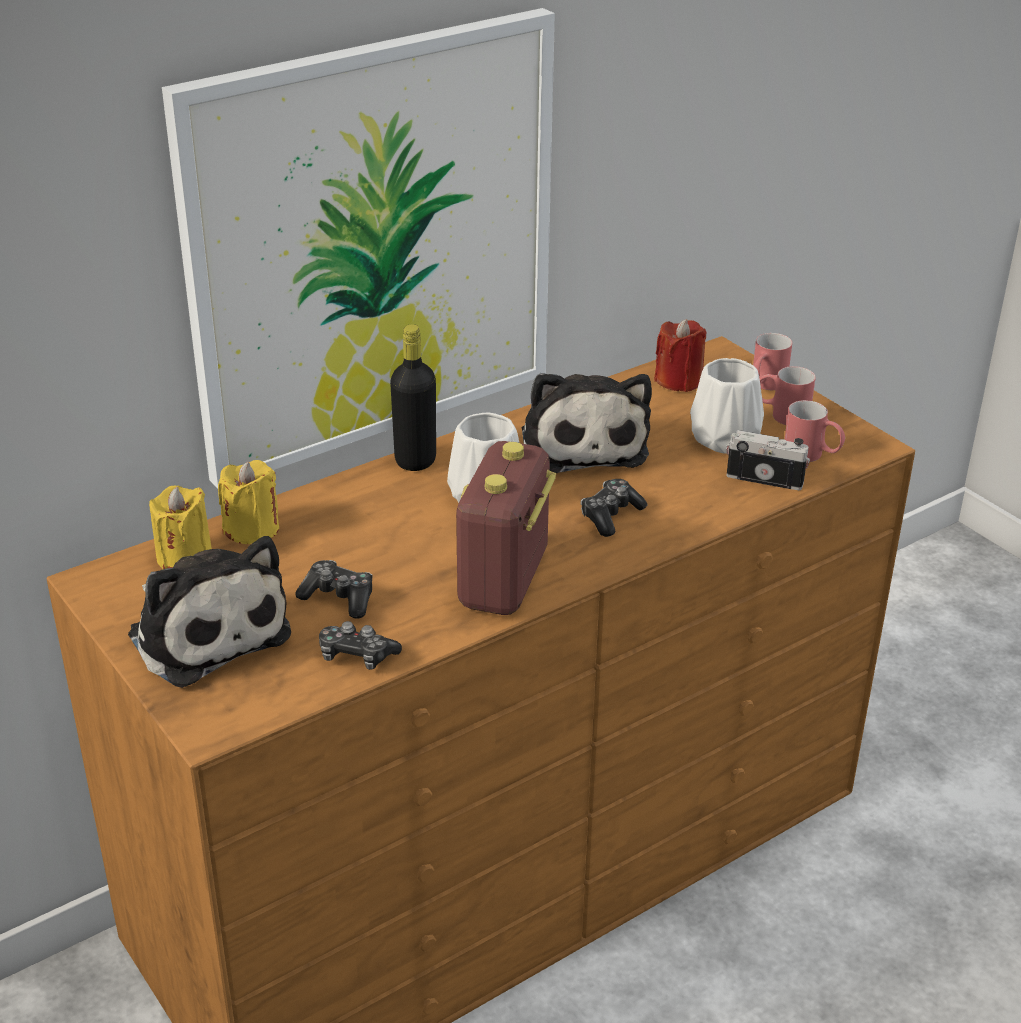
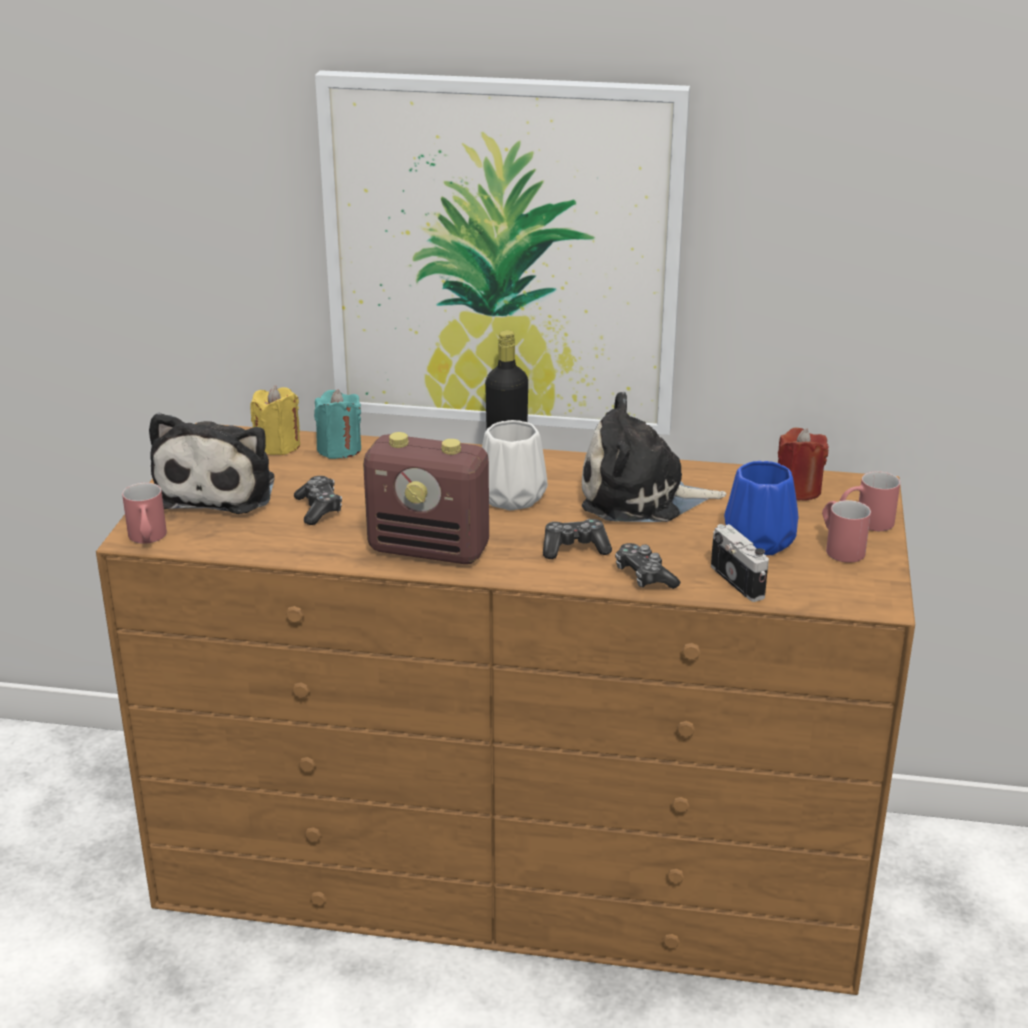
camera: 45 degrees right, 5 degrees down
yellow candle [218,460,279,544] -> turquoise candle [314,389,361,459]
game controller [319,621,402,670] -> game controller moved to [615,543,680,589]
radio [456,441,556,615] -> radio turned 135 degrees counterclockwise [363,432,489,564]
plush toy [522,373,652,473] -> plush toy turned 60 degrees clockwise [582,392,726,522]
white vase [690,358,764,454] -> blue vase [724,461,798,555]
red mug [785,400,845,462] -> red mug moved to [122,483,167,544]

